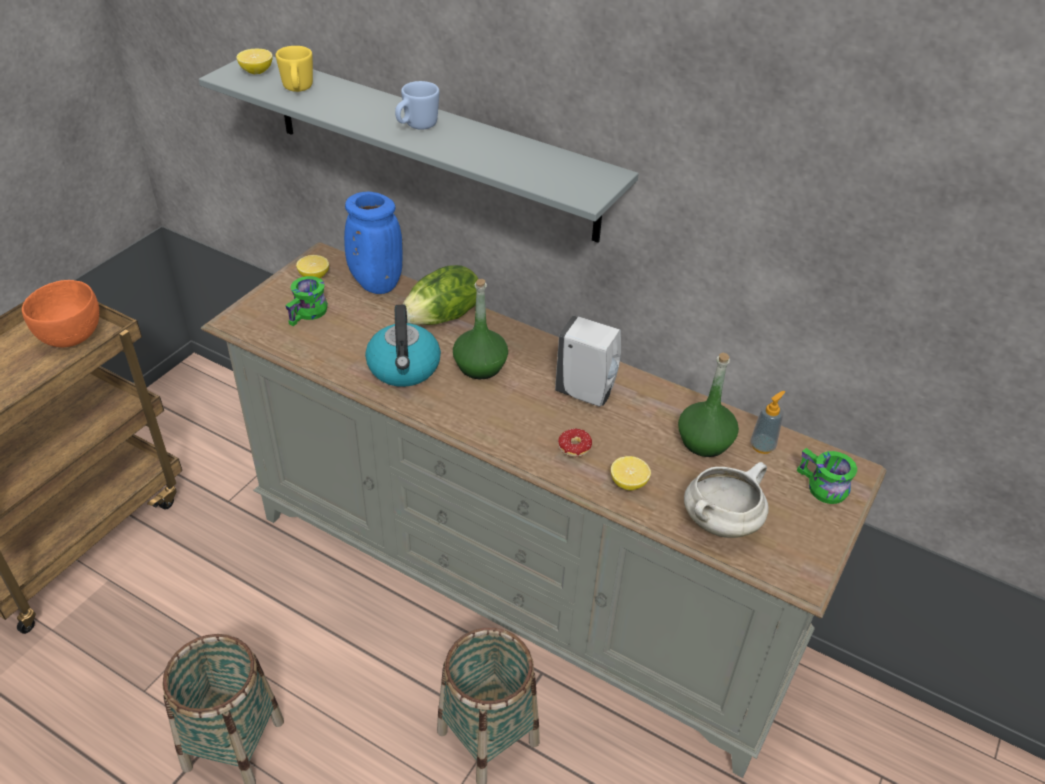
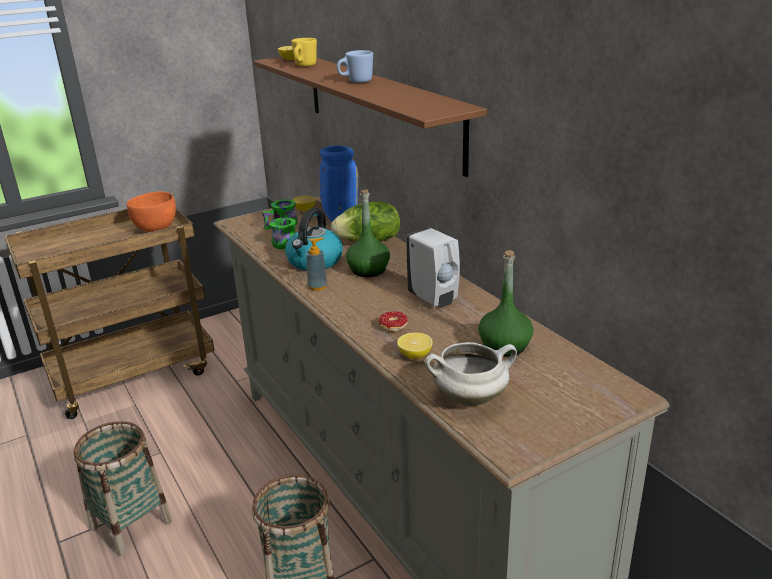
camera: 30 degrees right, 15 degrees down
grey shelf [199,57,639,243] -> brown shelf [254,57,487,177]
soap dispenser [751,391,785,454] -> soap dispenser moved to [306,237,327,291]
green mug [797,448,857,504] -> green mug moved to [270,218,296,249]

